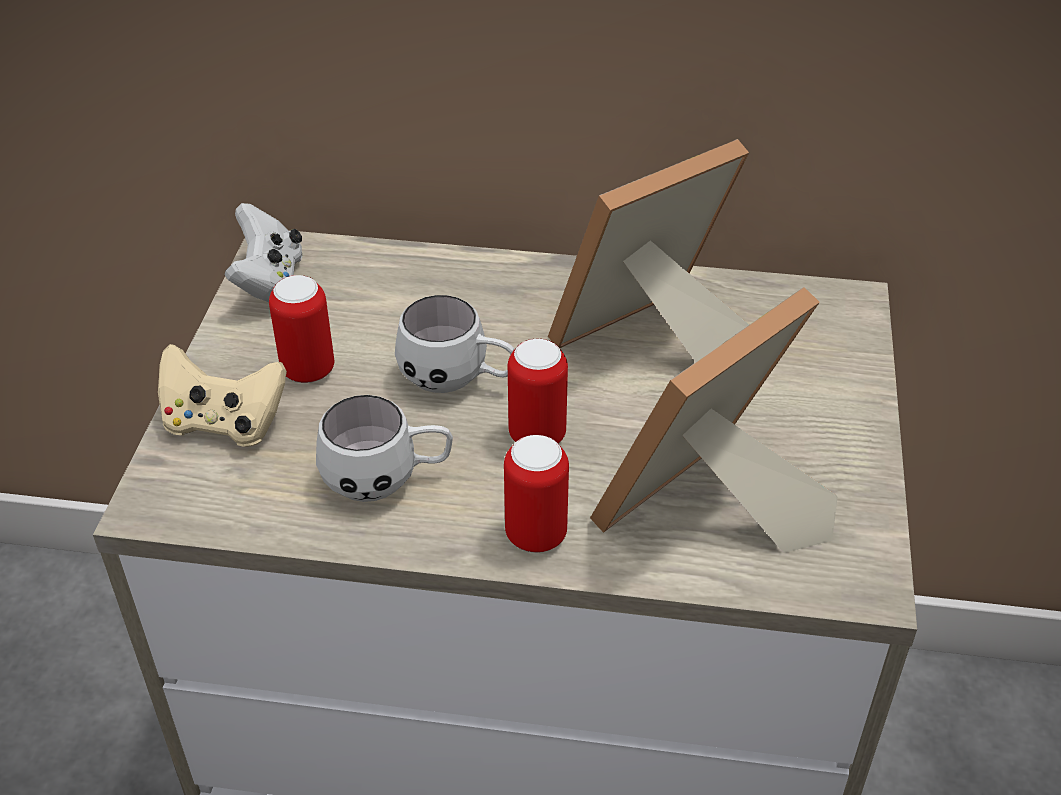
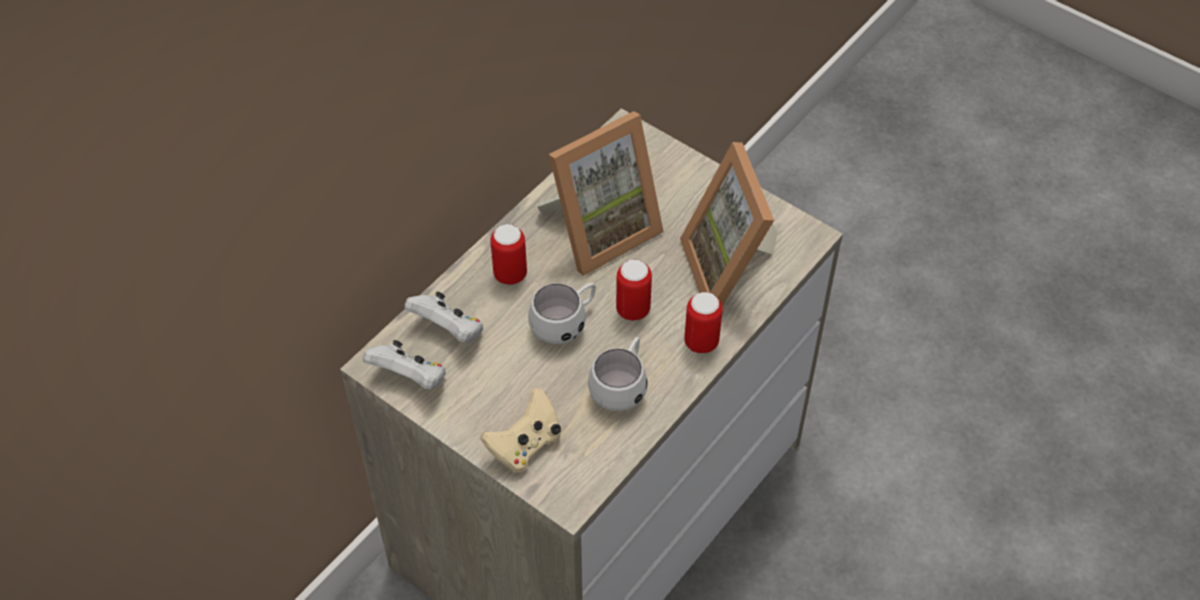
camera: 60 degrees left, 10 degrees up
can [269,275,334,383] -> can moved to [490,224,527,285]
picture frame [548,139,749,362] -> picture frame turned 120 degrees counterclockwise [536,111,664,276]
none -> white game controller [404,292,483,343]

